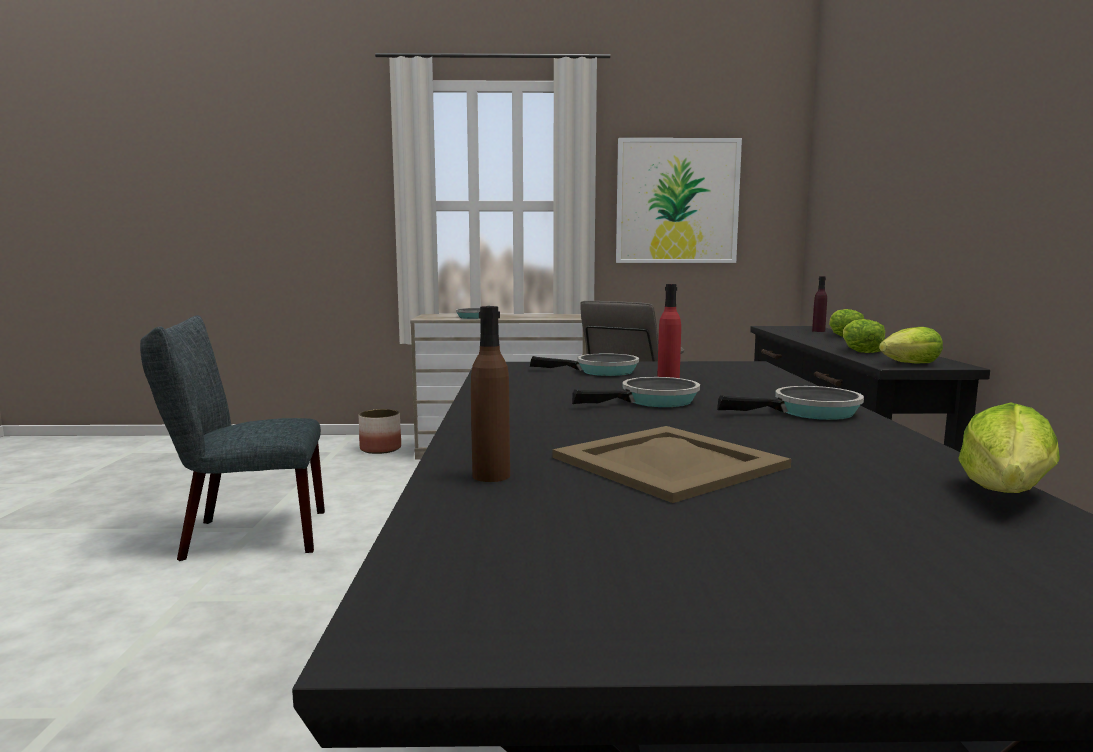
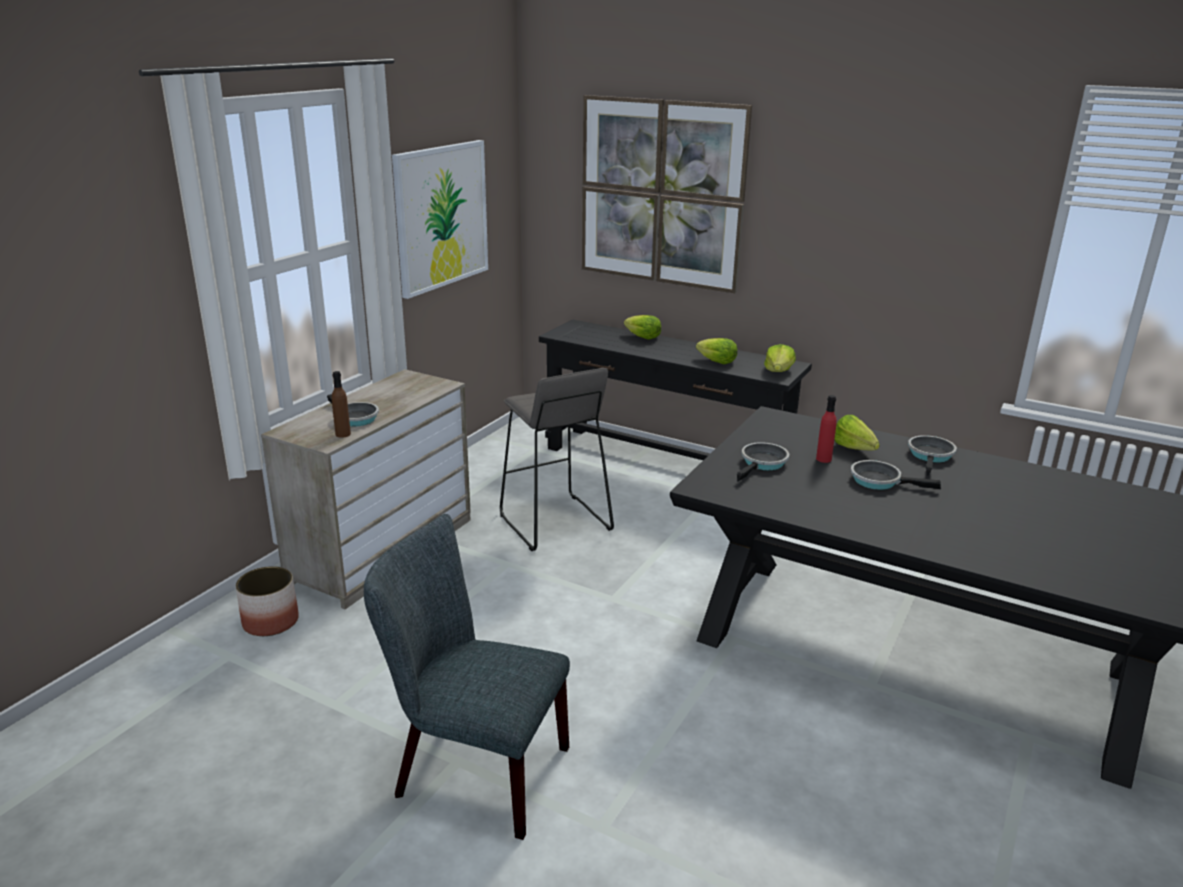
camera: 60 degrees left, 15 degrees up
grey chair [140,315,325,561] -> grey chair turned 90 degrees clockwise [364,514,570,840]
brown bottle [471,306,510,482] -> brown bottle moved to [332,371,351,438]
beige tray [553,426,791,503] -> none
frying pan [572,377,700,407] -> frying pan turned 75 degrees counterclockwise [850,460,941,490]
purple bottle [812,276,827,332] -> none
lettuce [958,402,1060,493] -> lettuce moved to [834,415,880,450]
none -> picture [582,95,752,293]

